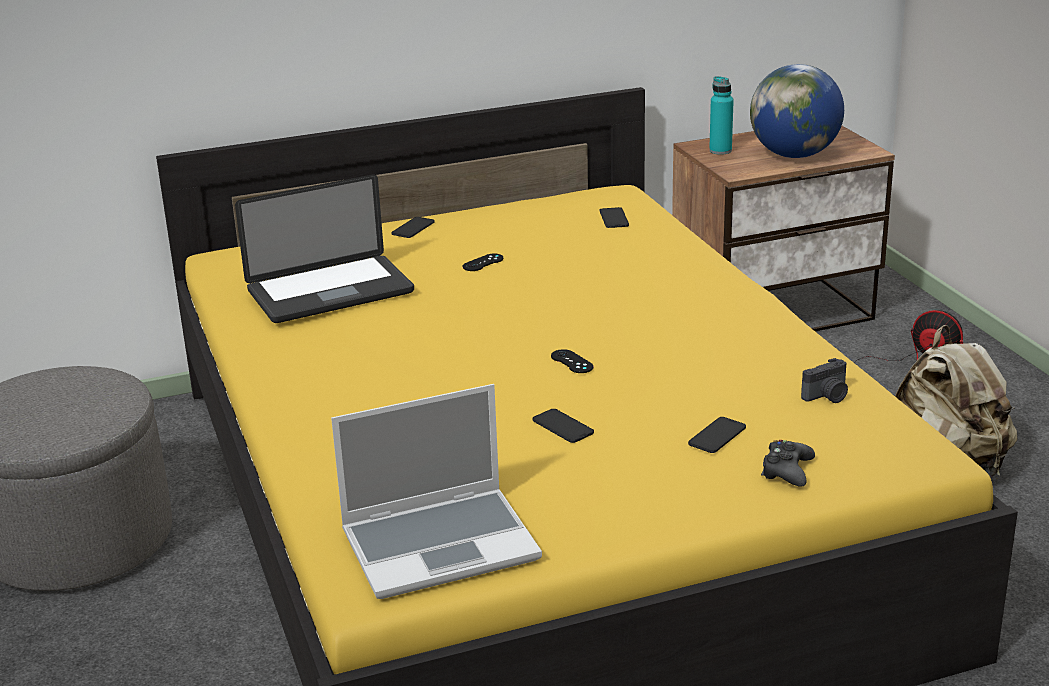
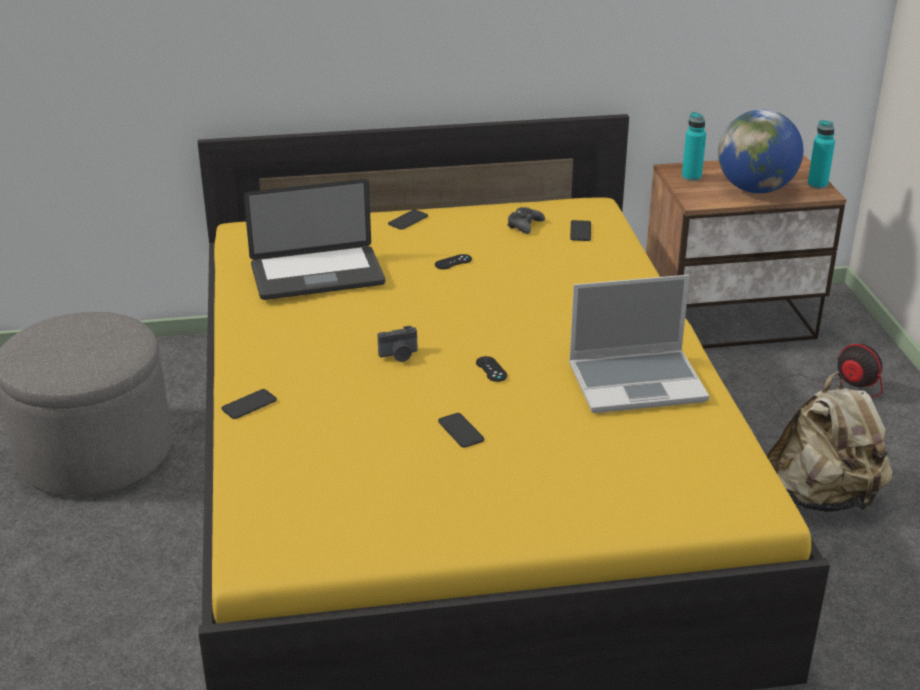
camera: 10 degrees right, 5 degrees up
laptop [331,384,542,599] -> laptop moved to [569,275,709,413]
phone [688,417,746,453] -> phone moved to [221,389,277,419]
black game controller [761,440,815,487] -> black game controller moved to [507,207,545,234]
camera [801,358,848,403] -> camera moved to [378,326,417,362]
none -> turquoise bottle [807,120,835,189]

